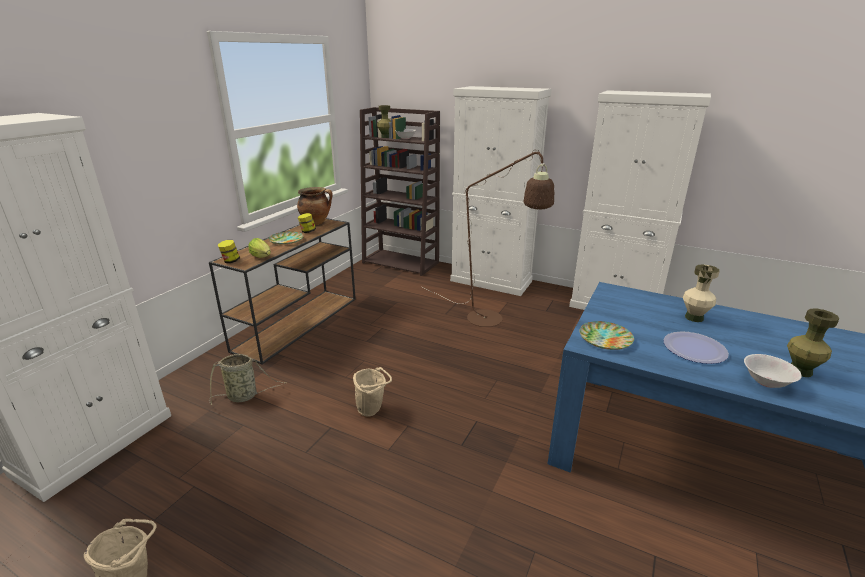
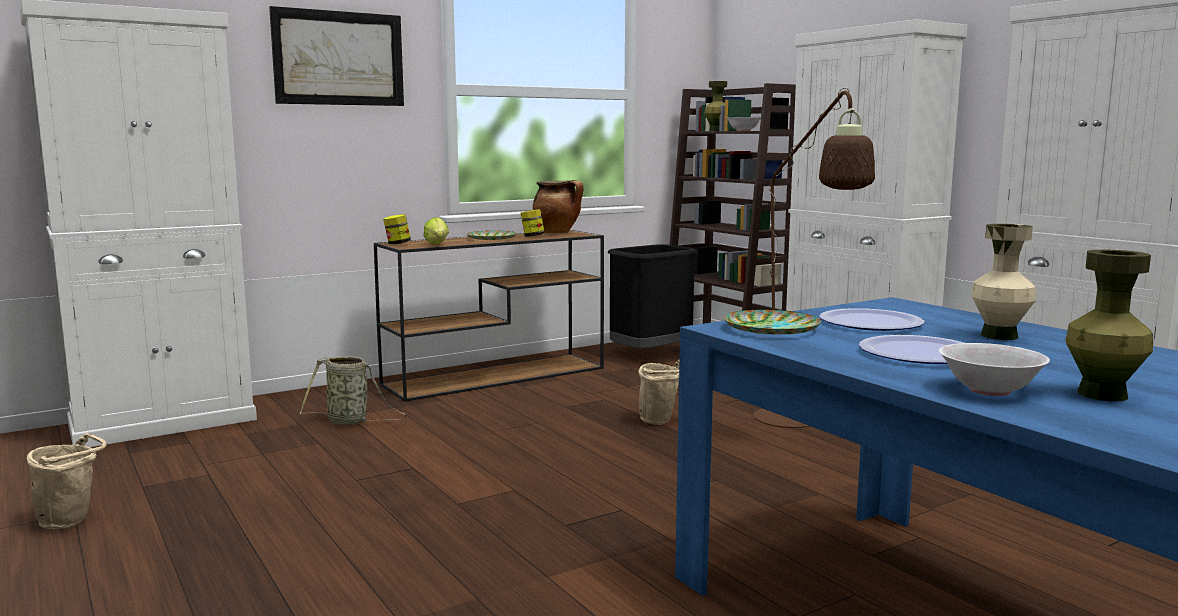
camera: 30 degrees right, 15 degrees down
beige bucket [353,367,392,417] -> beige bucket moved to [638,360,679,425]
none -> picture [269,6,404,106]
none -> black trash can [608,244,697,348]
none -> plate [819,308,924,331]

